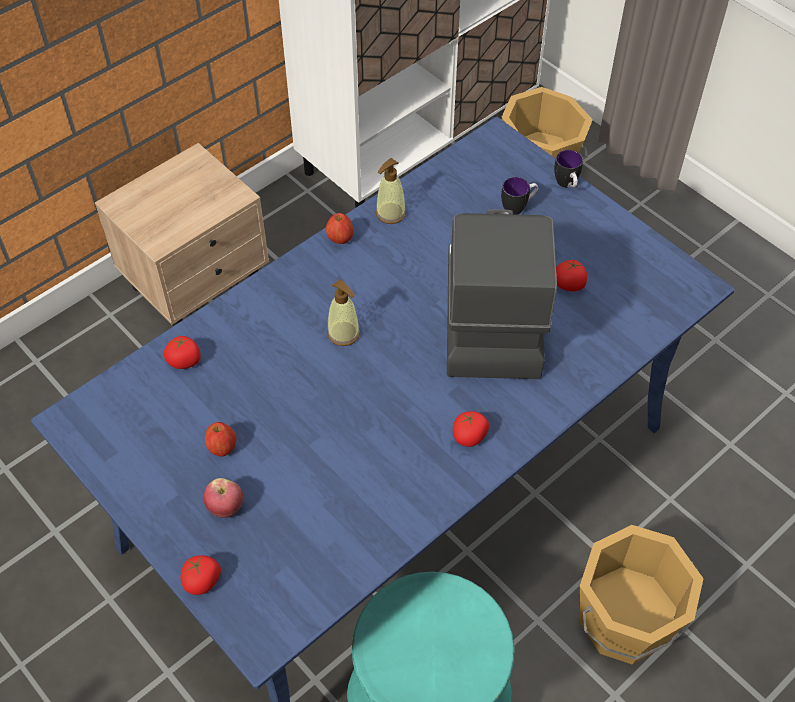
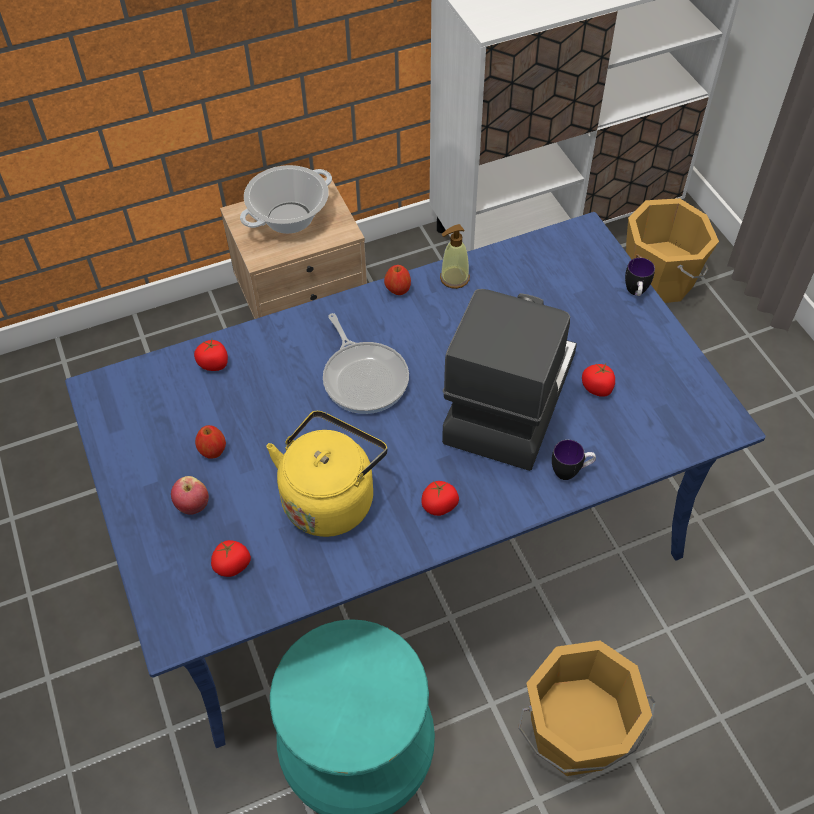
camera: 20 degrees right, 0 degrees up
tomato [181,555,221,595] -> tomato moved to [211,540,251,577]
soap dispenser [327,280,360,346] -> frying pan [323,313,409,414]
mug [501,177,538,215] -> mug moved to [552,440,596,480]
none -> cooking pot [240,165,332,234]
none -> yellow kettle [266,411,387,537]

